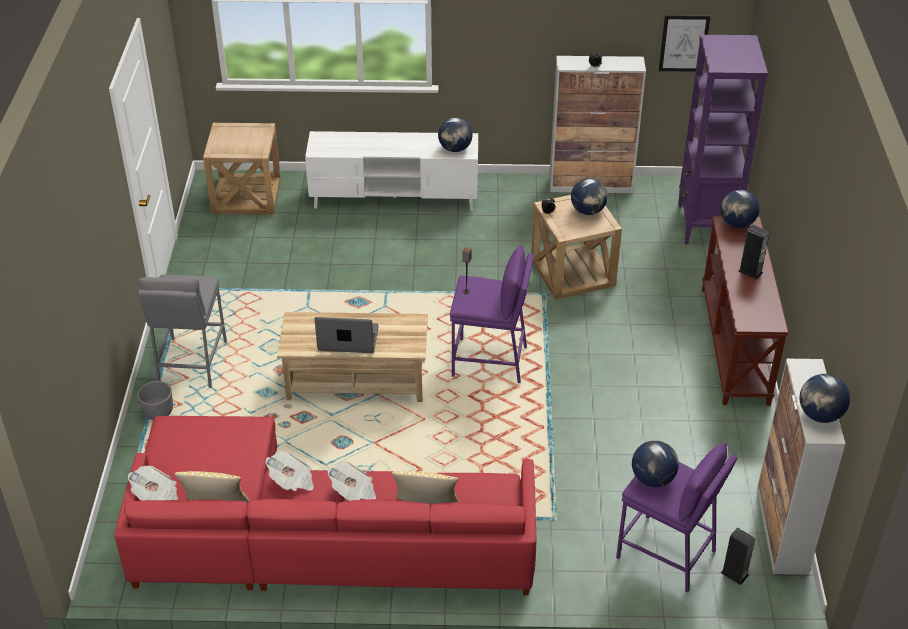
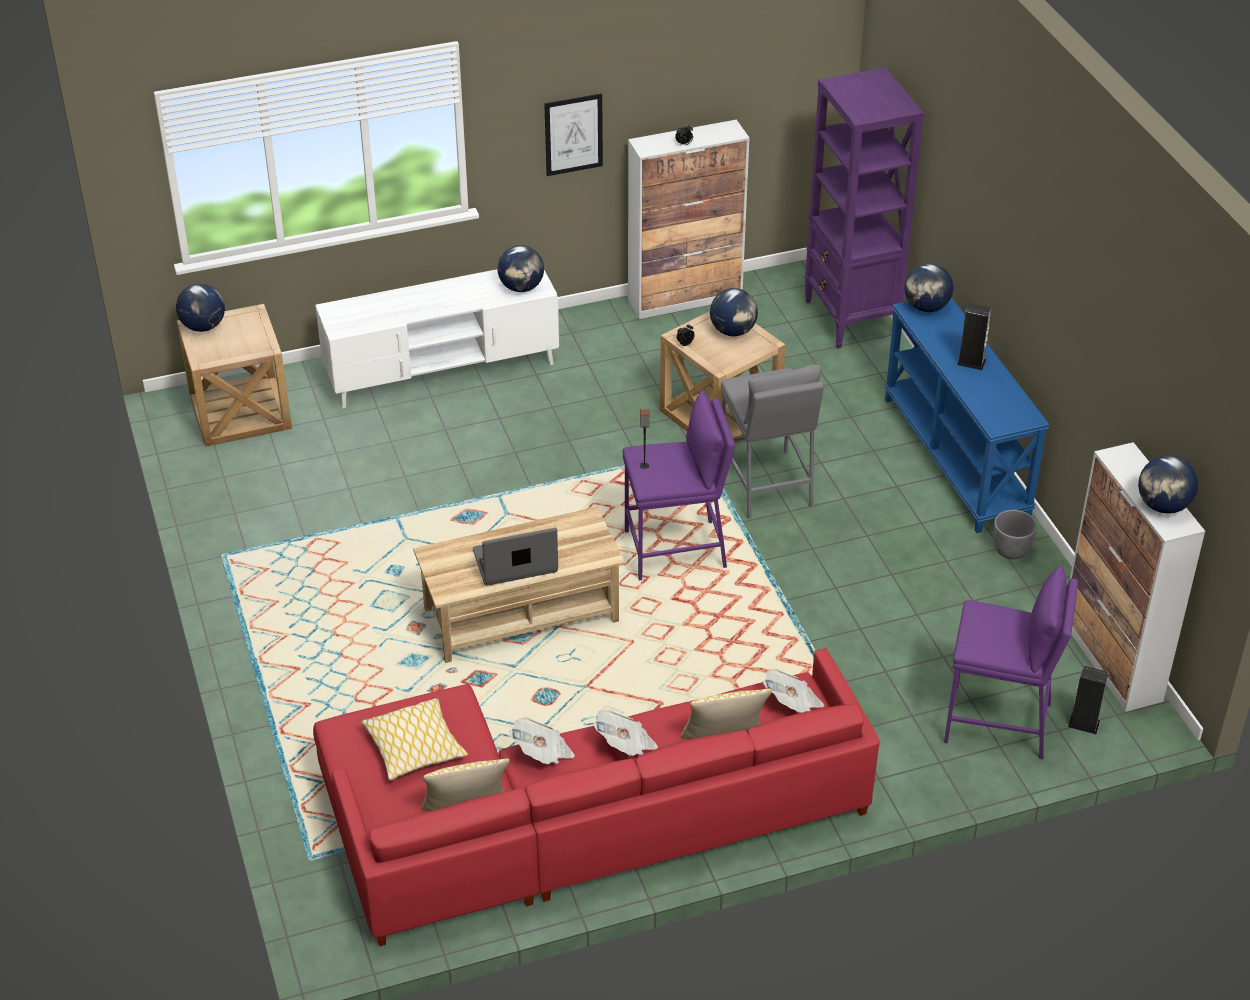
camera: 20 degrees left, 0 degrees up
newspaper [128,465,178,501] -> newspaper moved to [763,669,824,713]
grey stool [138,275,227,388] -> grey stool moved to [721,365,824,519]
grey planter [138,381,173,420] -> grey planter moved to [993,510,1037,560]
globe [632,440,679,487] -> globe moved to [176,283,225,332]
picture [659,15,710,72] -> picture moved to [544,93,603,176]
brown console table [702,216,789,406] -> blue console table [884,297,1050,533]
none -> pillow [361,698,468,781]

